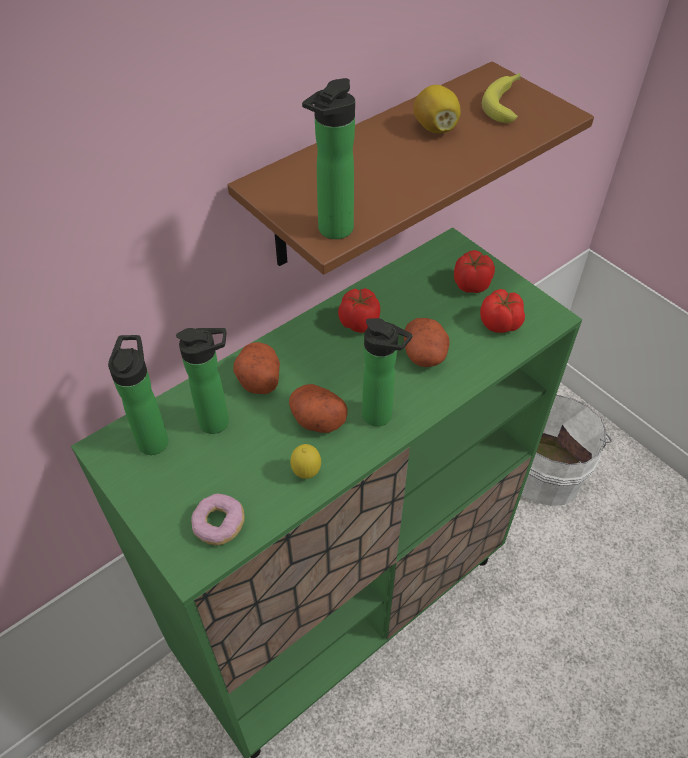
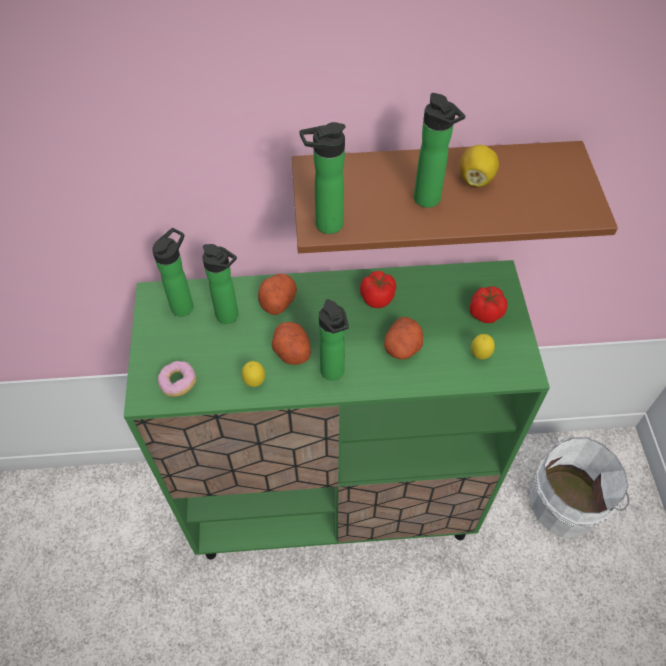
camera: 35 degrees right, 5 degrees up
tomato [480,289,525,333] -> lemon [471,334,495,360]
banana [481,73,521,123] -> none
none -> bottle [414,93,466,208]

